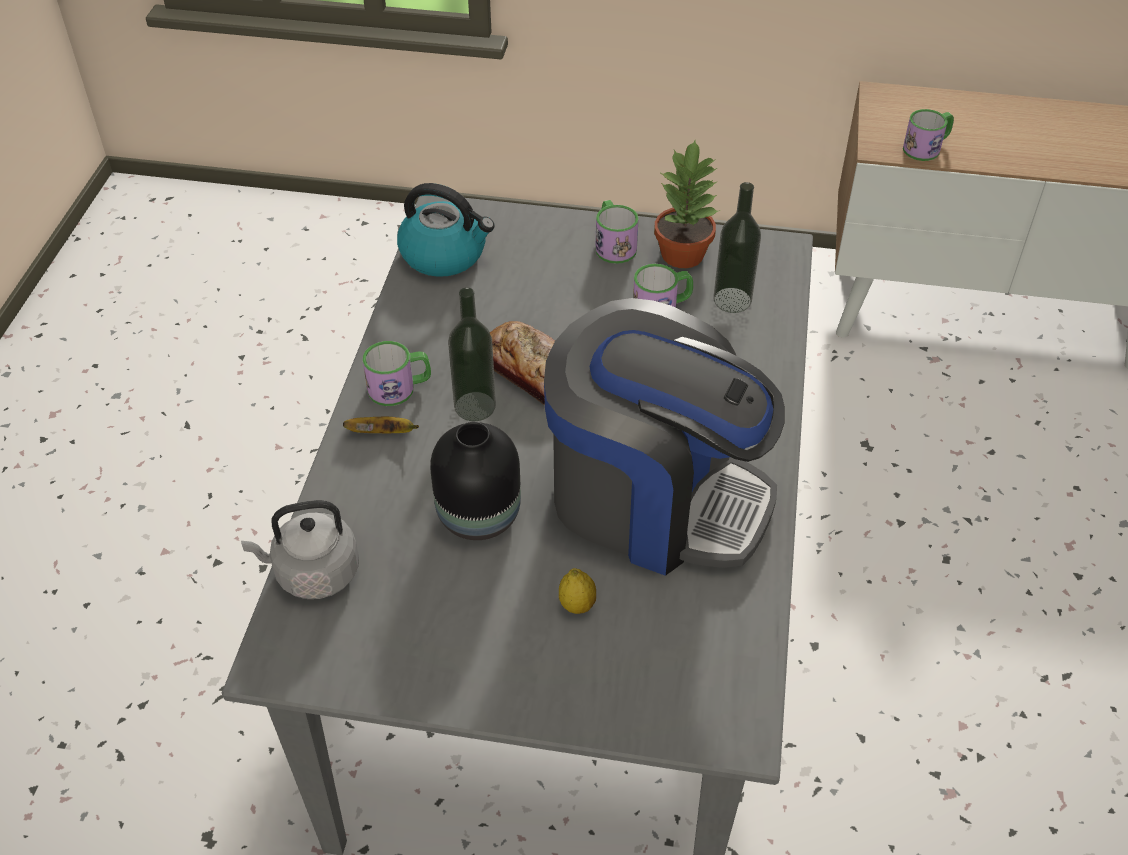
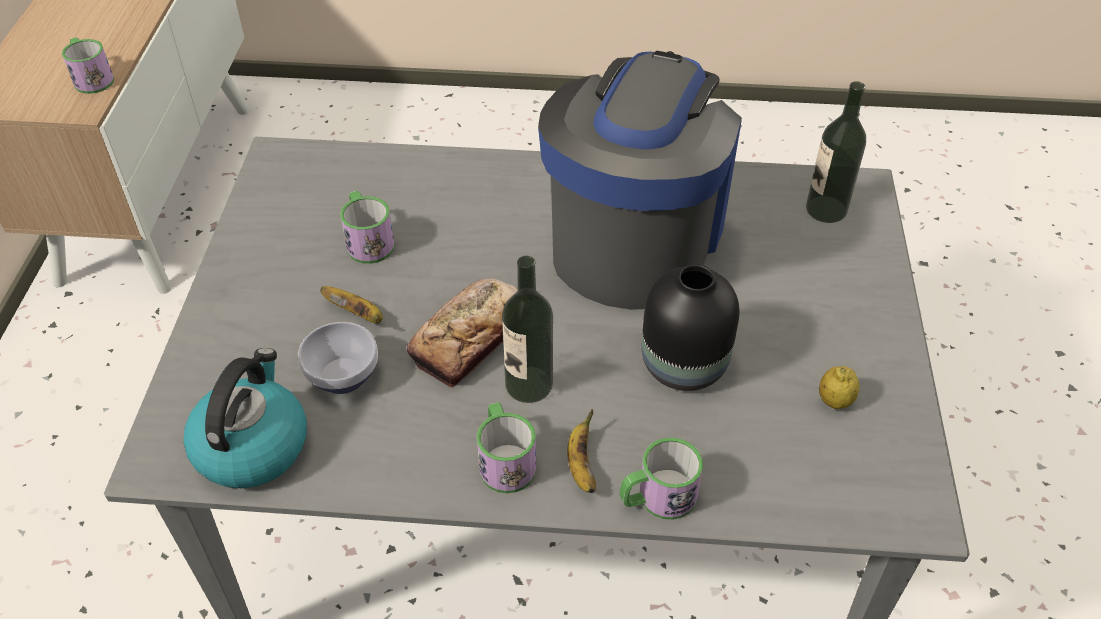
camera: 95 degrees left, 0 degrees up
grey kettle [241,500,359,599] -> none
lemon [559,568,596,614] -> lemon moved to [819,366,859,409]
mug [595,200,639,264] -> mug moved to [620,437,703,520]
potted plant [654,140,718,268] -> none
bottle [713,182,761,313] -> bottle moved to [806,81,866,223]
none -> bowl [298,322,378,394]
none -> banana [320,286,383,324]

